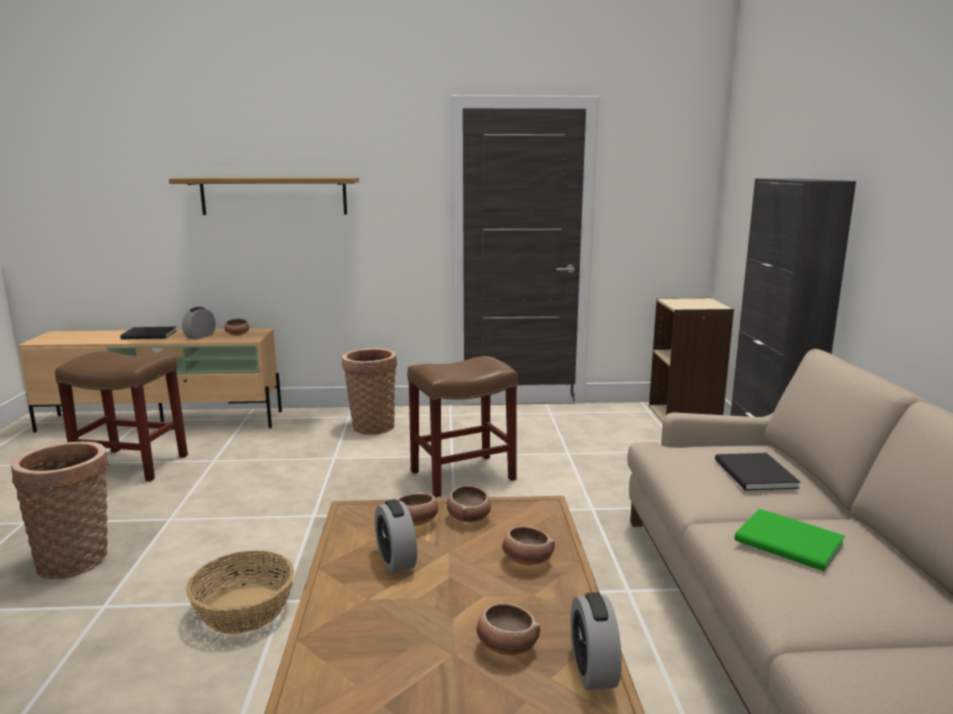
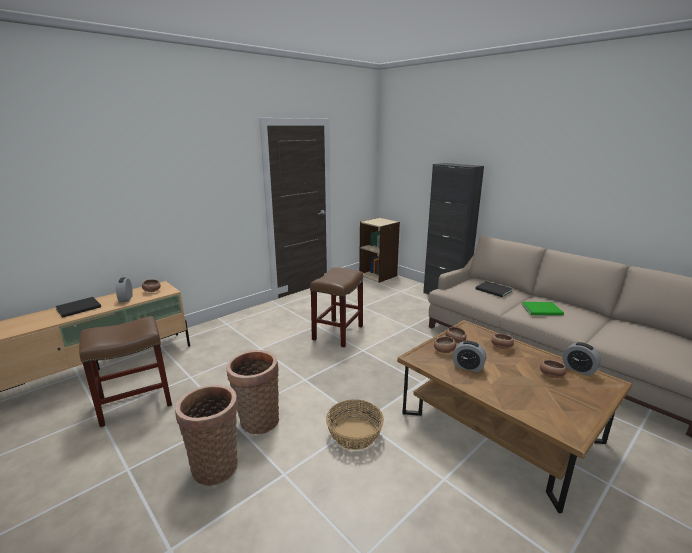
camera: 40 degrees left, 5 degrees up
shelf [169,177,359,215] -> none
basket [342,348,397,435] -> basket moved to [226,350,279,434]

